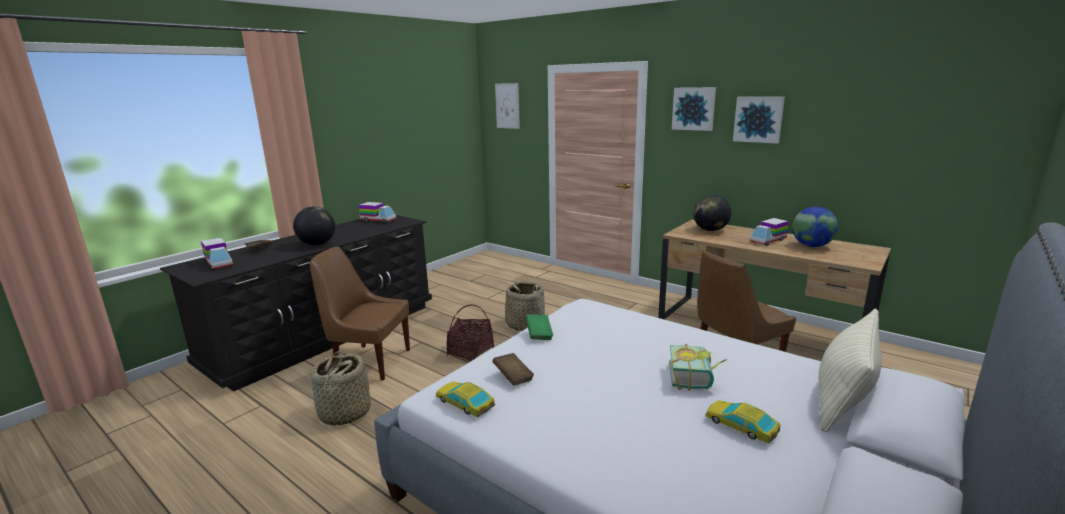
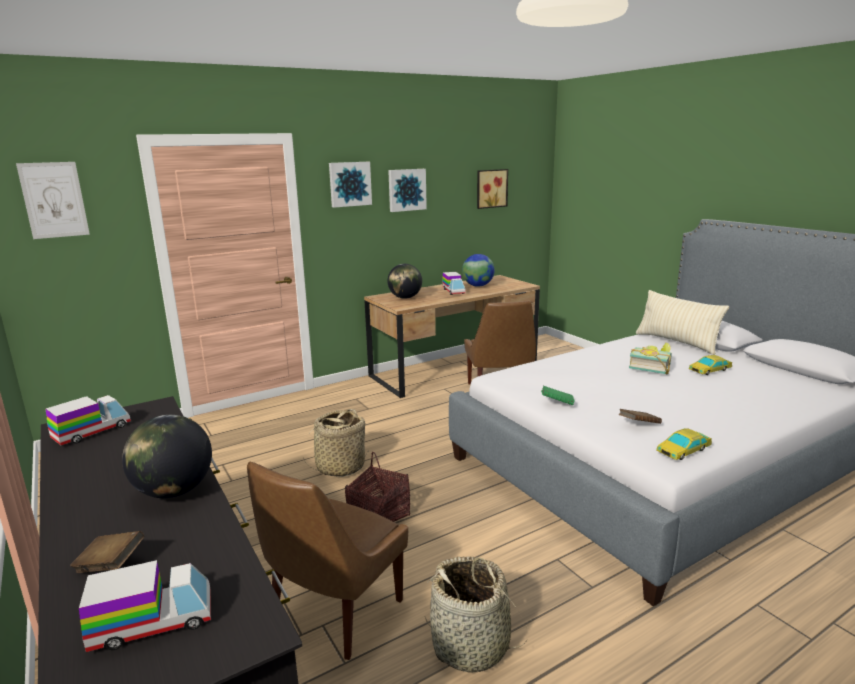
camera: 70 degrees left, 0 degrees up
none -> picture [477,169,508,209]

